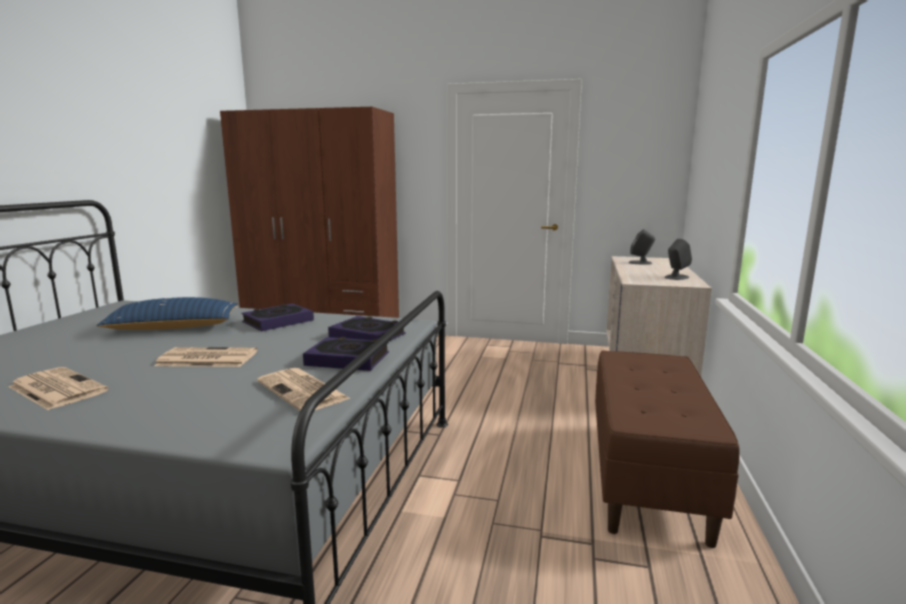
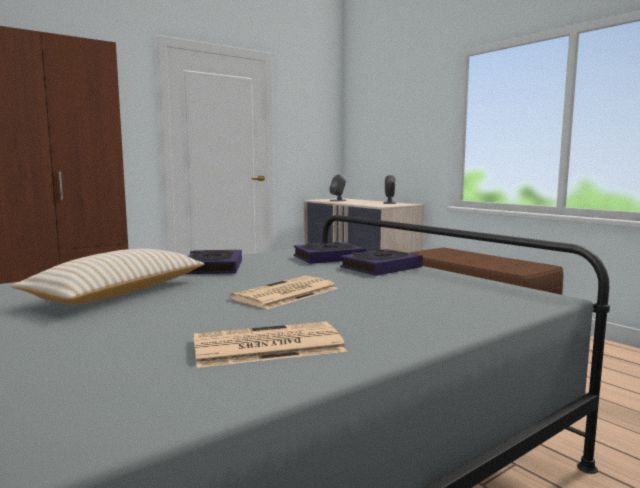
camera: 50 degrees left, 5 degrees down
blue pillow [96,297,238,330] -> beige pillow [11,249,205,305]
newspaper [257,368,351,411] -> none

